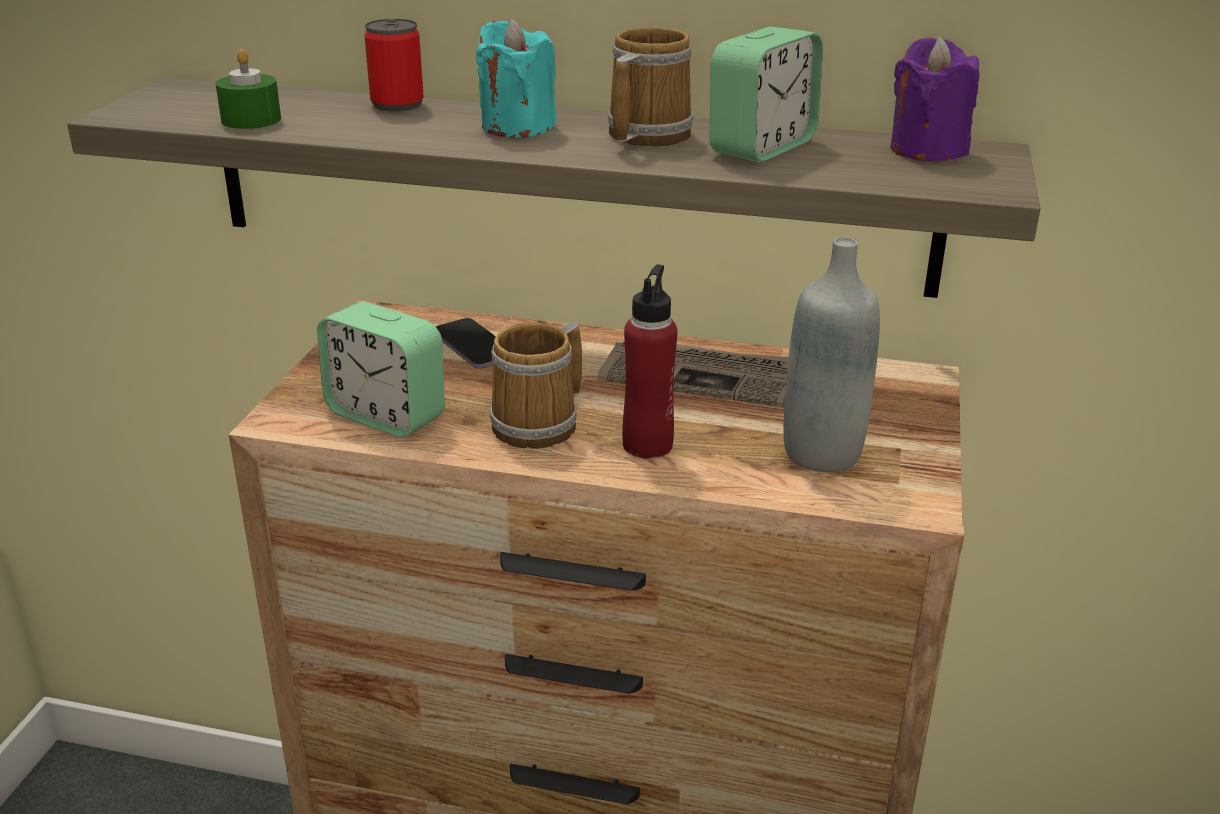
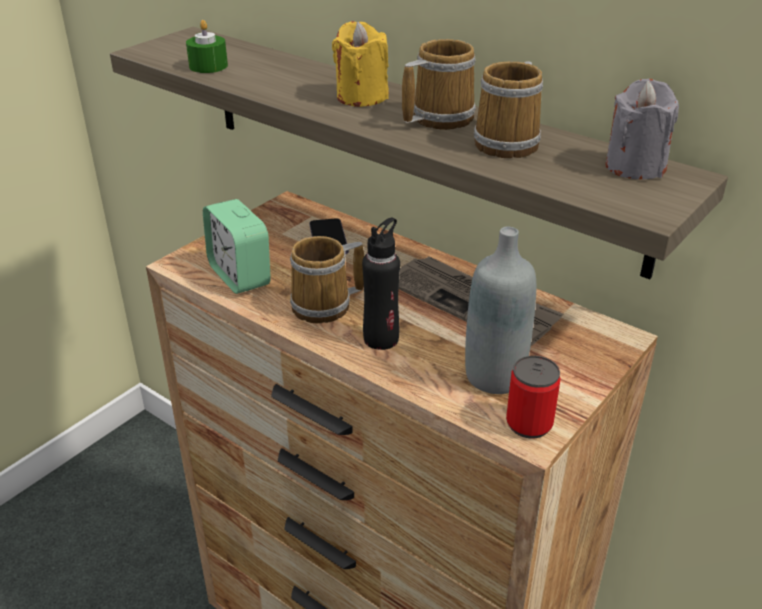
camera: 25 degrees right, 5 degrees up
can [365,19,424,112] -> can moved to [506,356,560,439]
turquoise candle [476,18,556,137] -> yellow candle [332,21,389,107]
red bottle [622,264,677,459] -> black bottle [362,217,400,350]
alarm clock [709,27,823,162] -> mug [474,61,543,158]
purple candle [890,37,979,161] -> grey candle [606,79,679,179]

